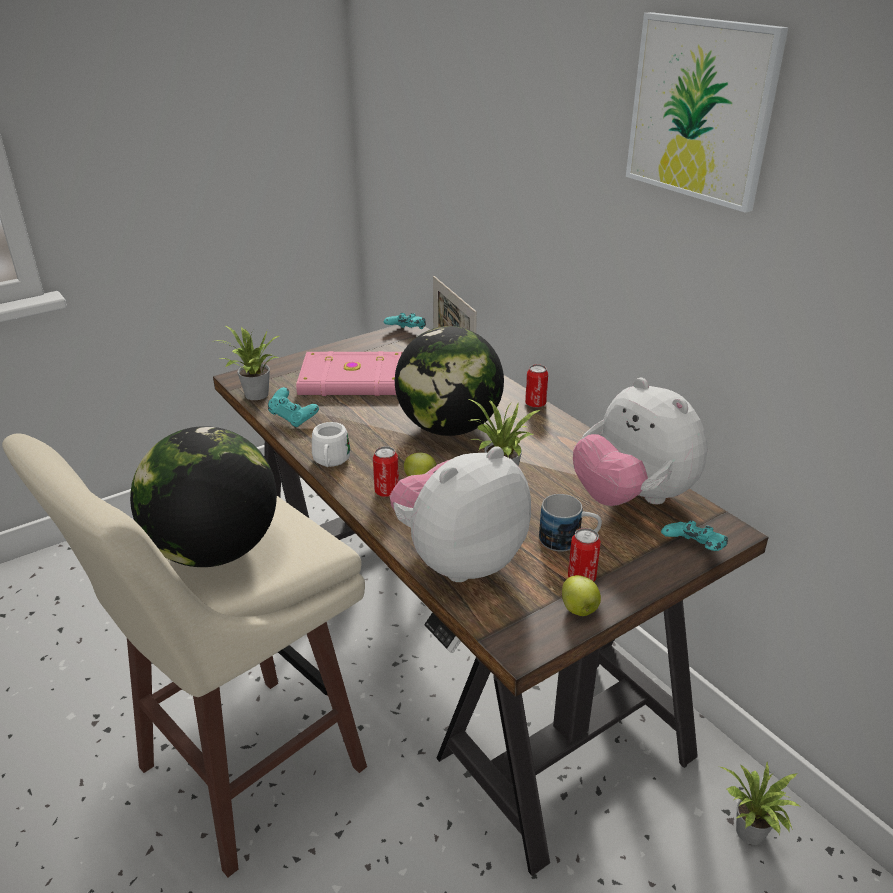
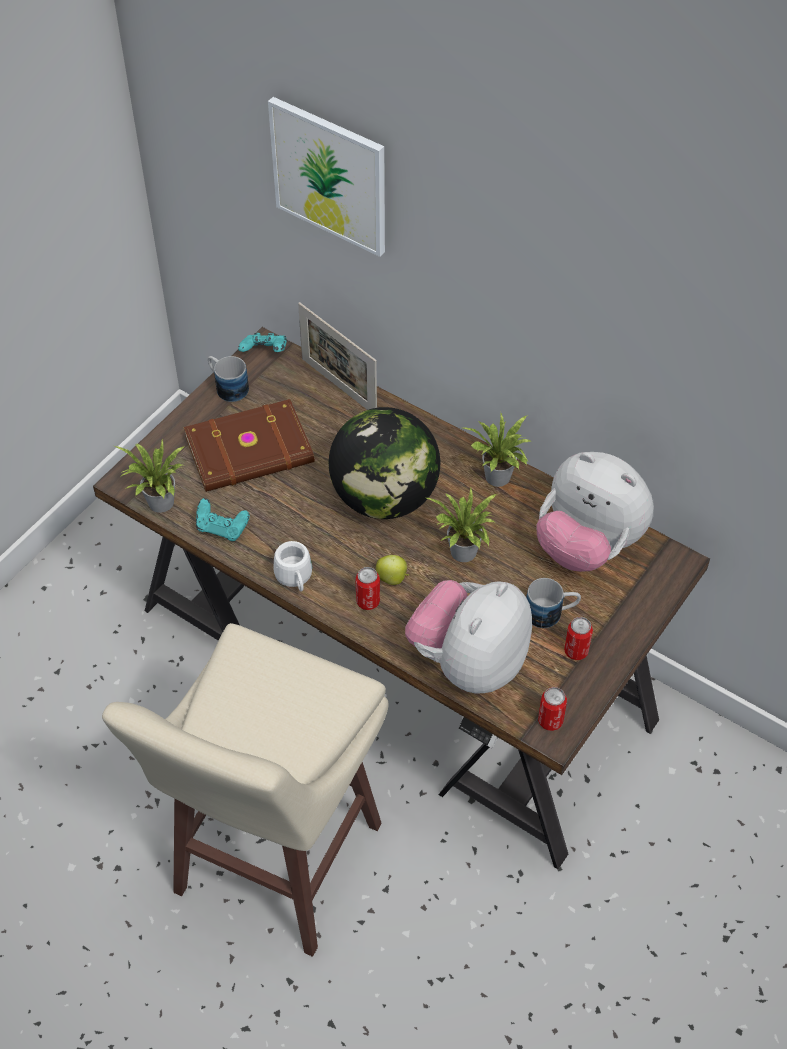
camera: 20 degrees left, 20 degrees up
globe [130,426,277,567] -> none
pink book [296,351,403,396] -> brown book [184,399,314,492]
can [525,364,548,408] -> can moved to [538,687,567,731]
apple [562,575,601,616] -> none
picture [626,12,789,213] -> picture moved to [268,97,385,257]
turquoise game controller [661,520,728,551] -> none
potted plant [721,762,799,845] -> potted plant moved to [463,413,531,487]
none -> mug [208,356,249,402]

